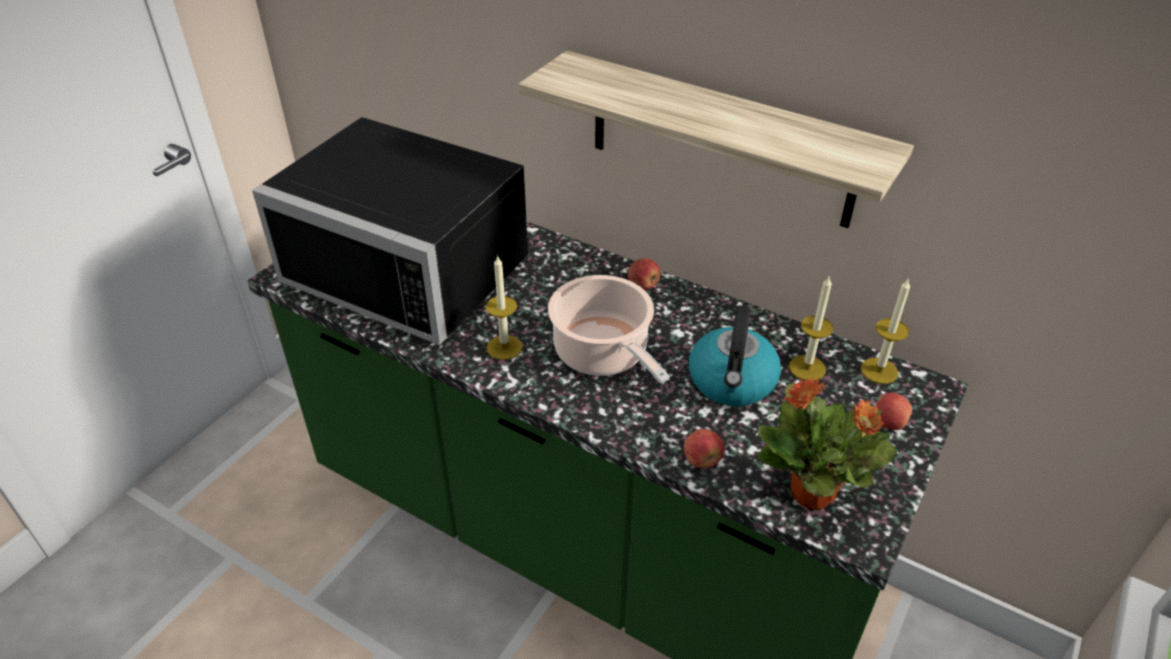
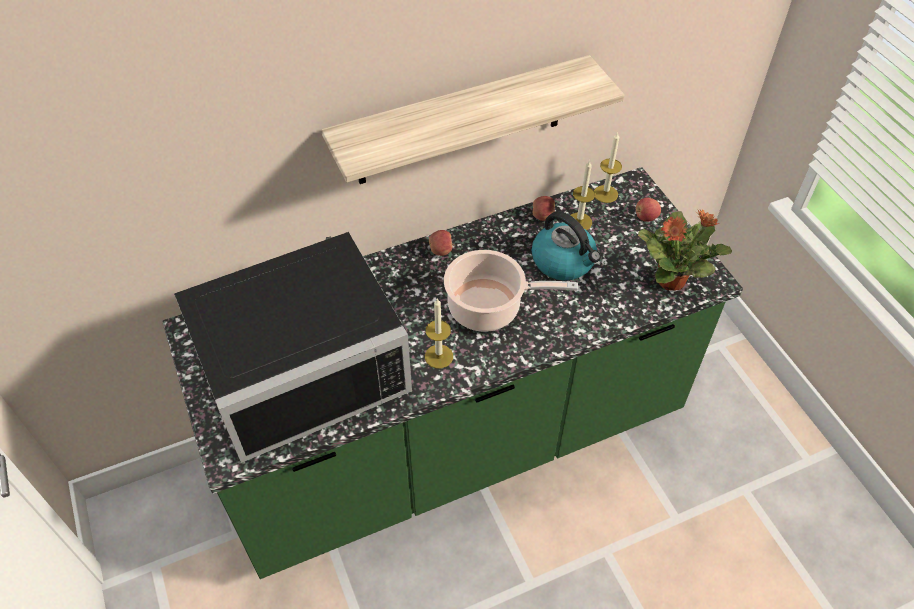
camera: 55 degrees left, 10 degrees up
apple [684,429,724,468] -> apple moved to [533,196,555,221]

